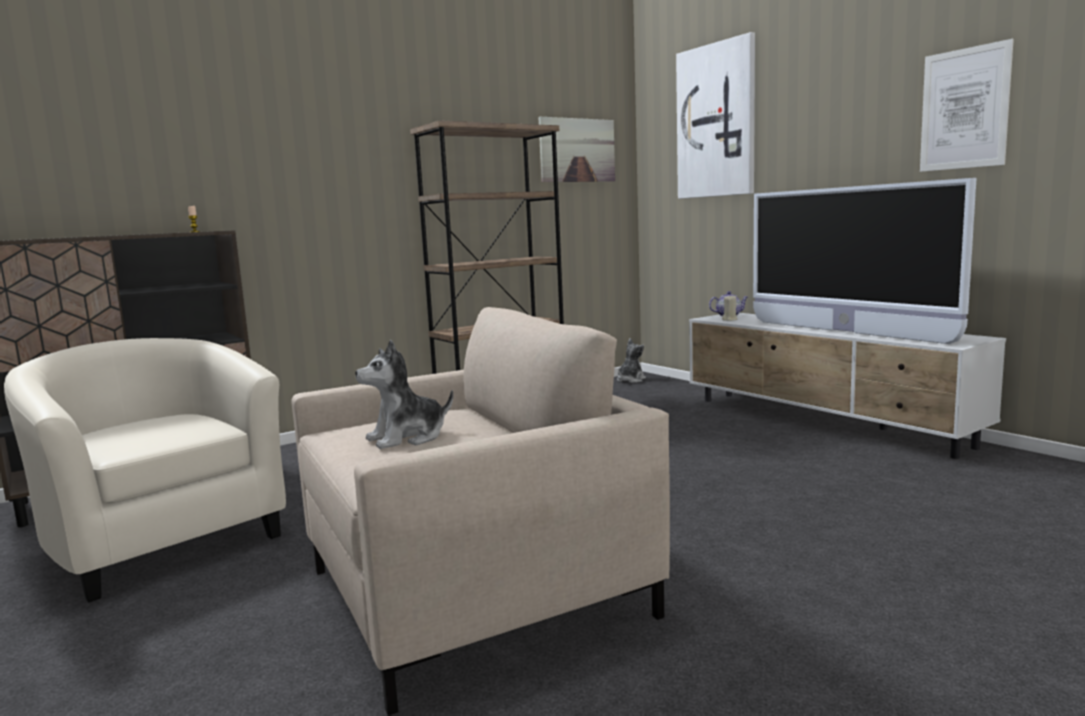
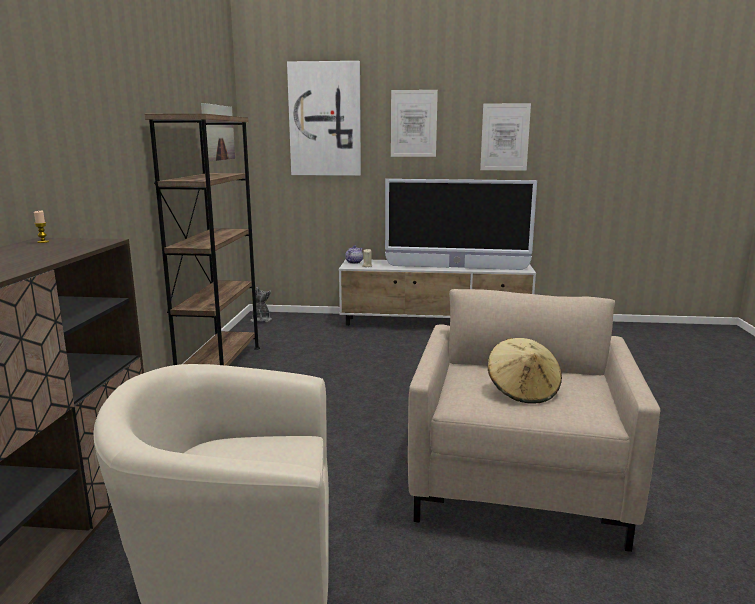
camera: 50 degrees left, 5 degrees up
plush toy [355,340,453,449] -> beige hat [488,338,562,404]
none -> picture [391,90,438,157]

